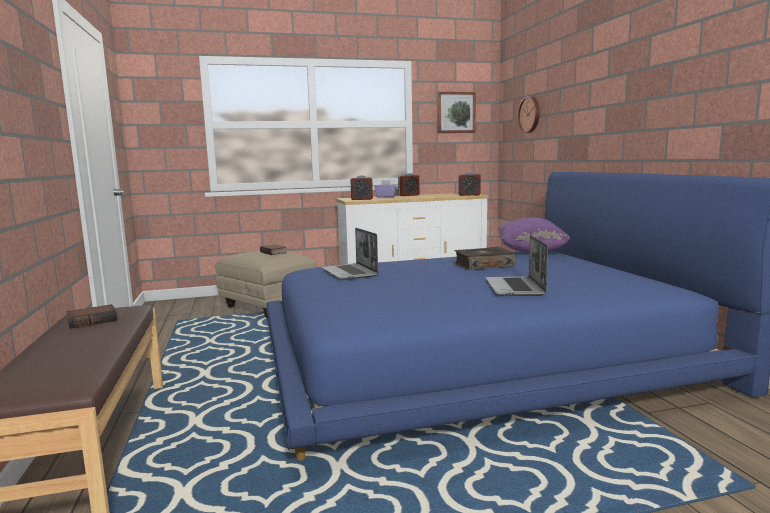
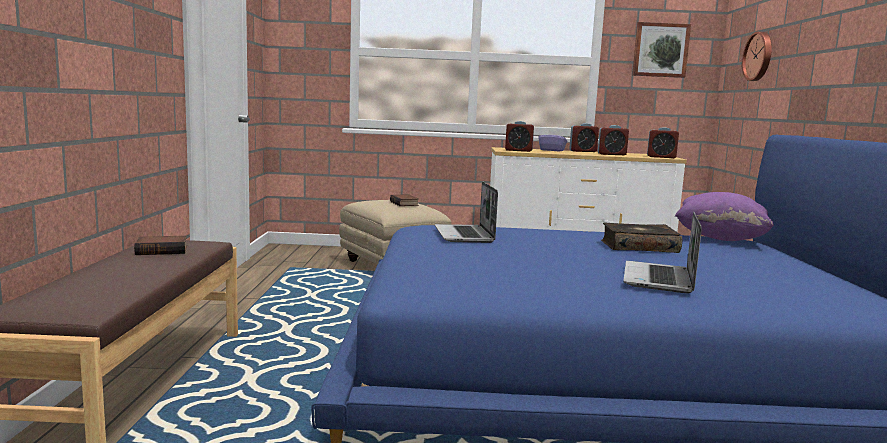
camera: 15 degrees right, 0 degrees up
none -> alarm clock [598,125,629,155]

